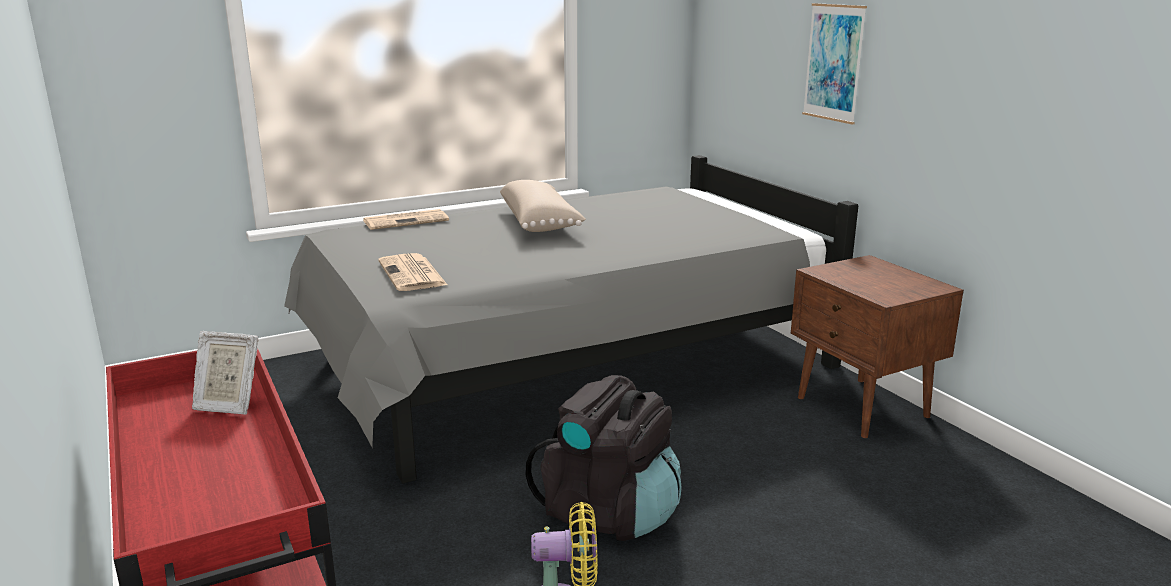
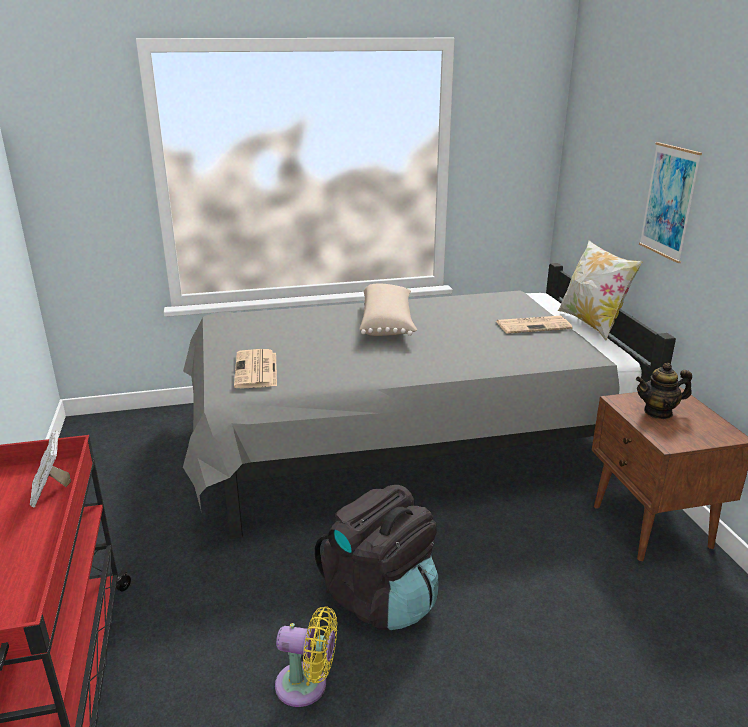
camera: 15 degrees right, 5 degrees up
picture frame [192,331,258,415] -> picture frame turned 45 degrees clockwise [30,430,71,508]
newspaper [363,209,449,230] -> newspaper moved to [496,316,573,334]
none -> pillow [558,240,643,340]
none -> teapot [636,363,692,419]

